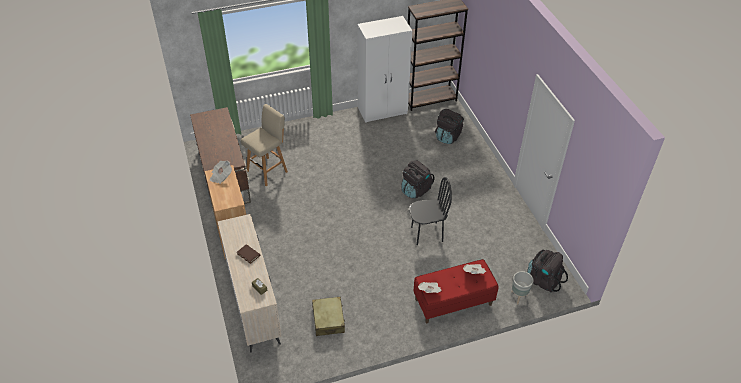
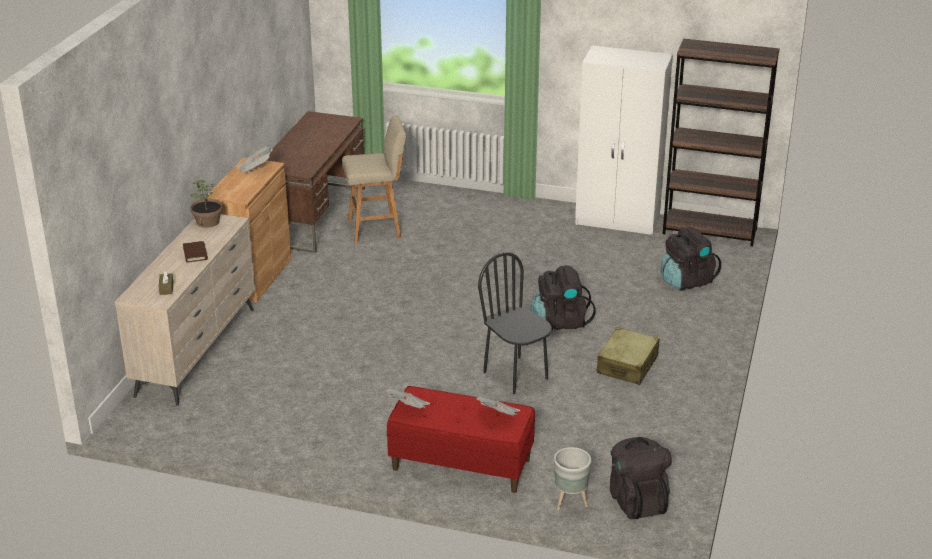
camera: 35 degrees right, 15 degrees down
beige suitcase [312,297,345,336] -> beige suitcase moved to [596,327,659,385]
black chair [409,177,452,245] -> black chair turned 150 degrees counterclockwise [478,252,552,394]
none -> potted plant [190,180,223,228]

